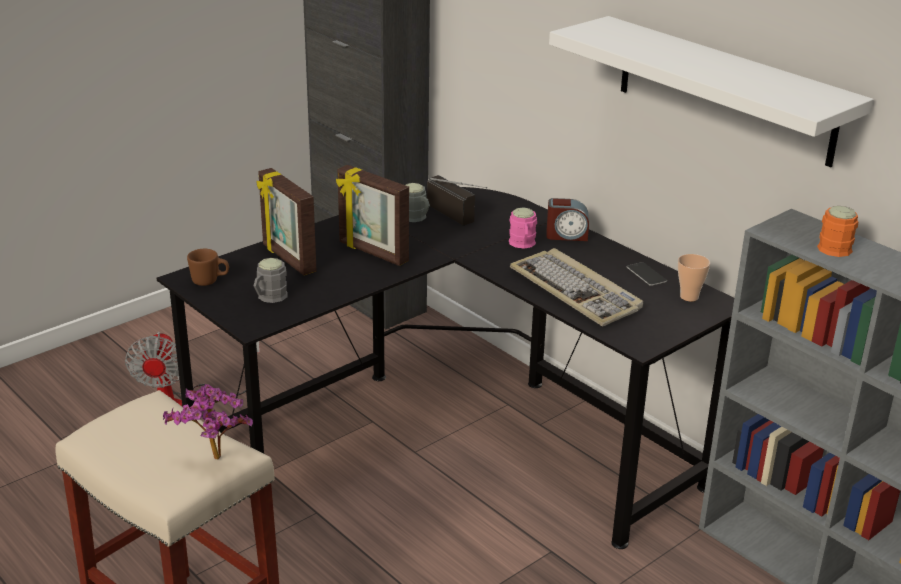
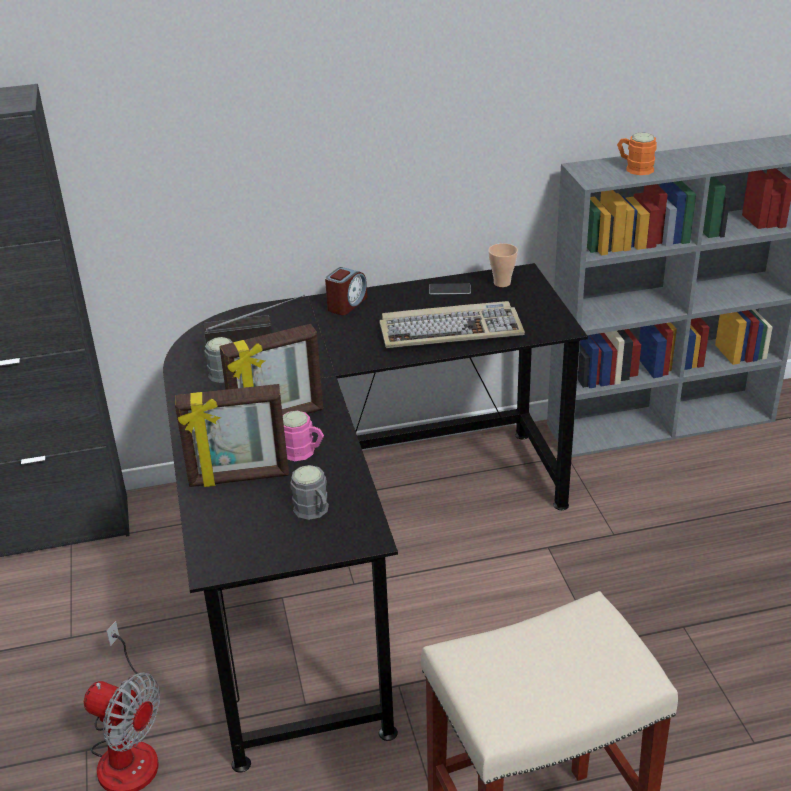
camera: 60 degrees left, 5 degrees up
potted plant [163,384,253,459] -> none
brown mug [187,249,229,286] -> none
pink mug [509,207,537,249] -> pink mug moved to [283,411,324,461]
white shelf [549,16,874,167] -> none

